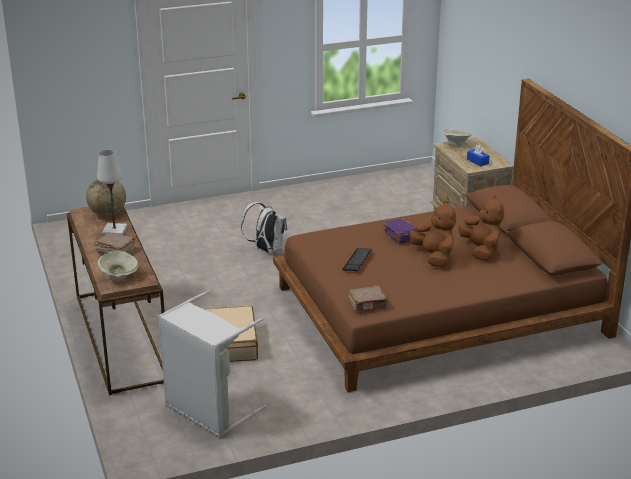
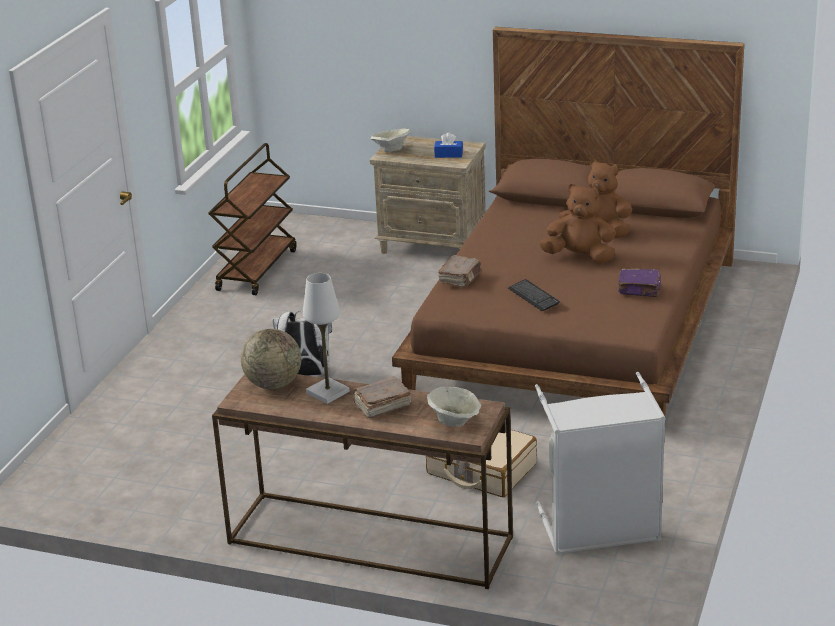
camera: 50 degrees left, 0 degrees up
brown book [349,286,387,311] -> brown book moved to [438,255,481,287]
purple book [383,218,416,244] -> purple book moved to [618,269,661,297]
none -> brown cart [208,143,297,295]

